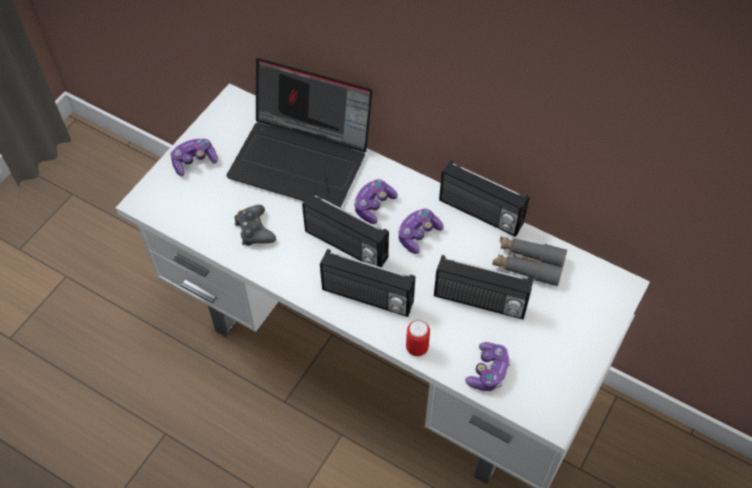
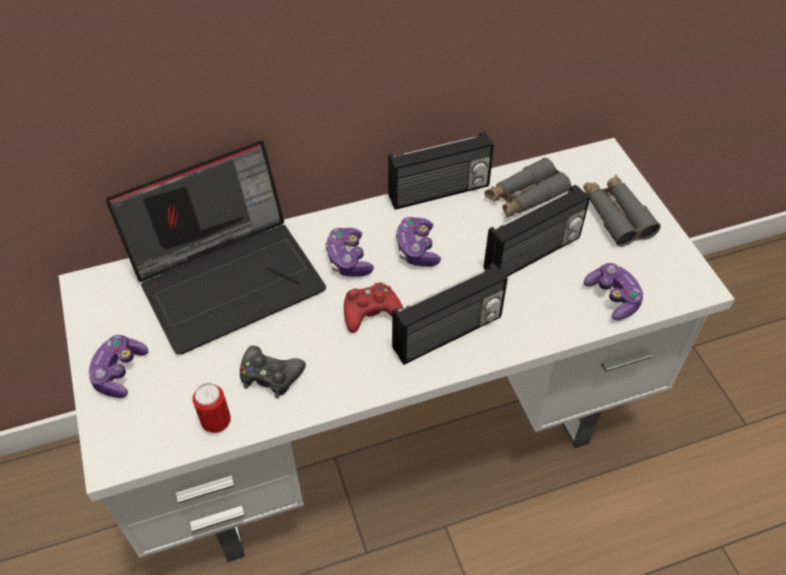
camera: 50 degrees left, 5 degrees down
radio [302,192,389,267] -> red game controller [344,282,403,333]
can [406,320,430,356] -> can moved to [192,383,231,433]
none -> grey binoculars [583,175,661,246]

